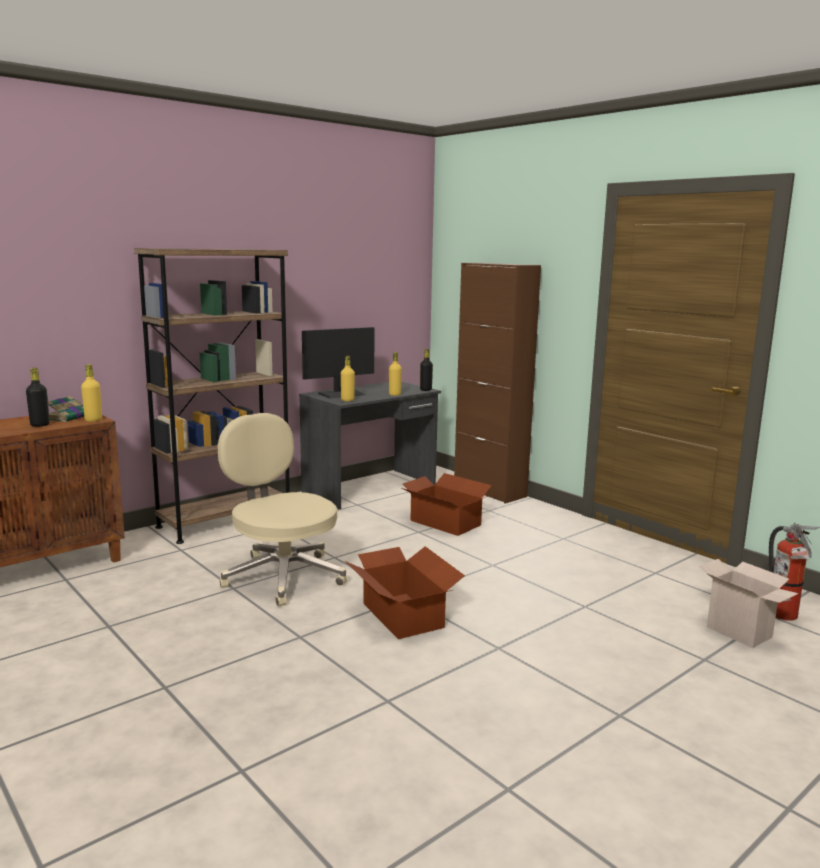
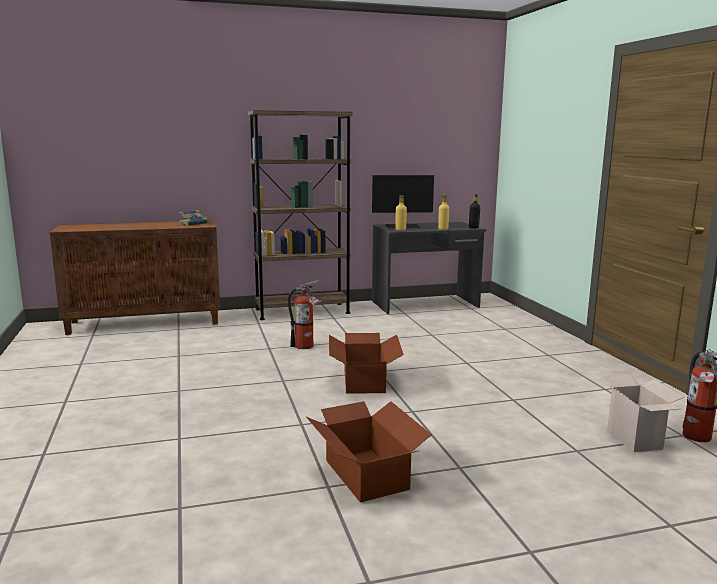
camera: 25 degrees right, 0 degrees up
black bottle [26,368,50,427] -> none
yellow bottle [81,364,102,422] -> none
beige office chair [218,413,347,606] -> fire extinguisher [288,280,322,349]
cardboard box [402,473,492,536] -> cardboard box moved to [306,401,432,502]
brown cabinet [454,263,541,504] -> none

